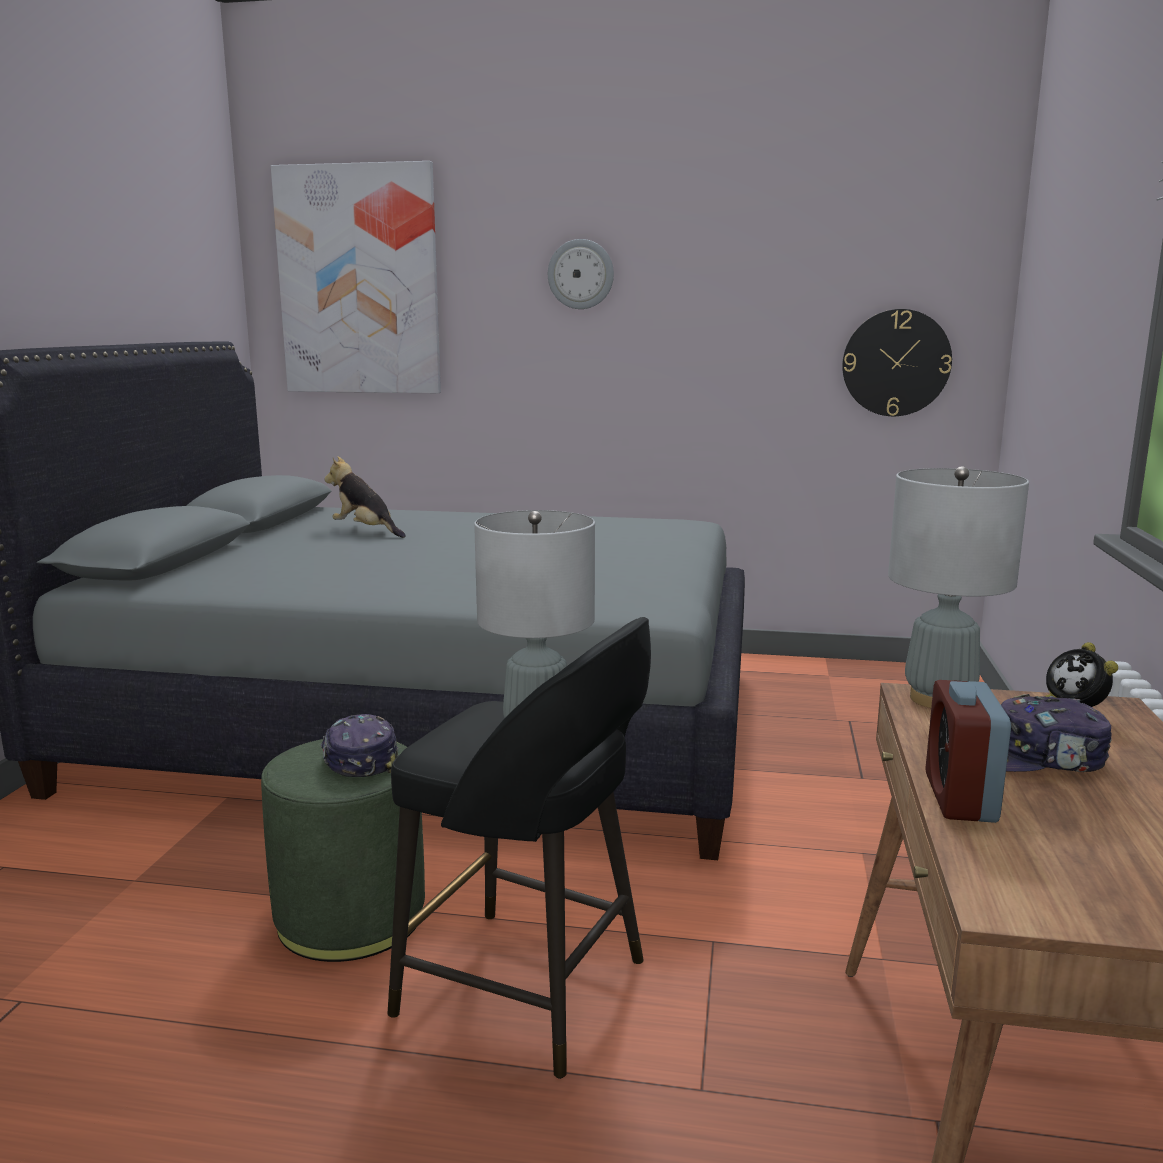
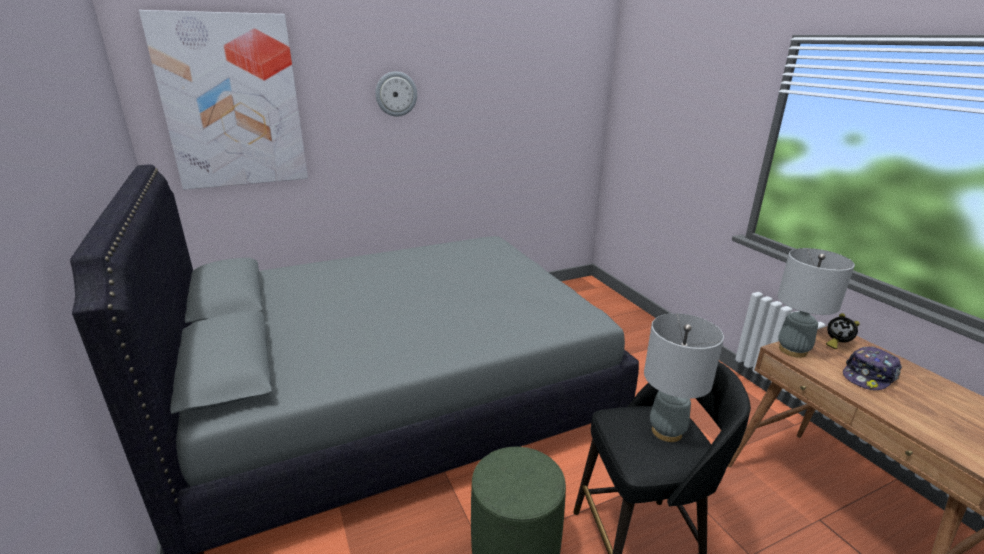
camera: 35 degrees left, 10 degrees up
cap [320,714,398,777] -> none
plush toy [324,456,406,538] -> none
wall clock [842,309,952,416] -> none
alarm clock [926,680,1011,823] -> none

